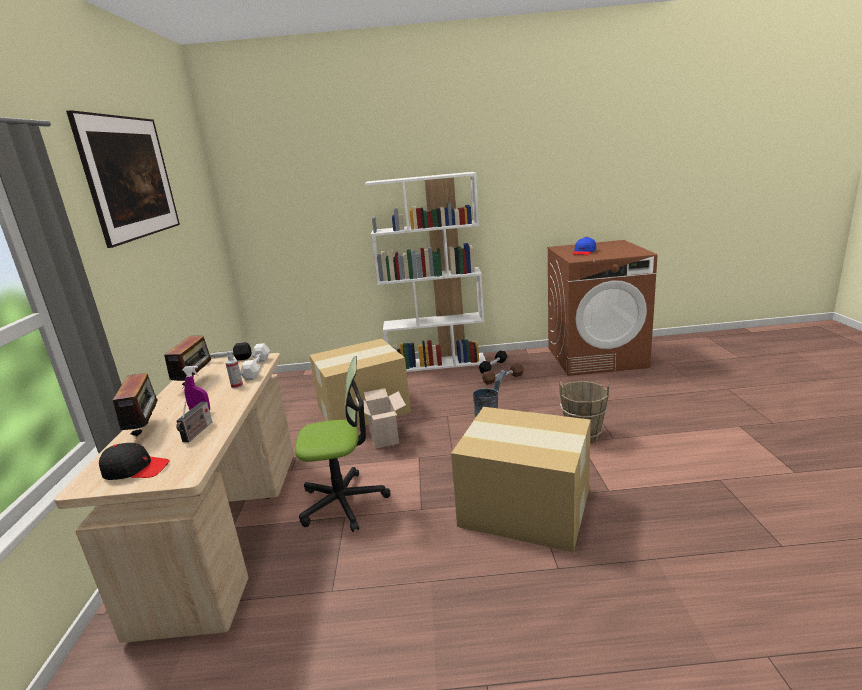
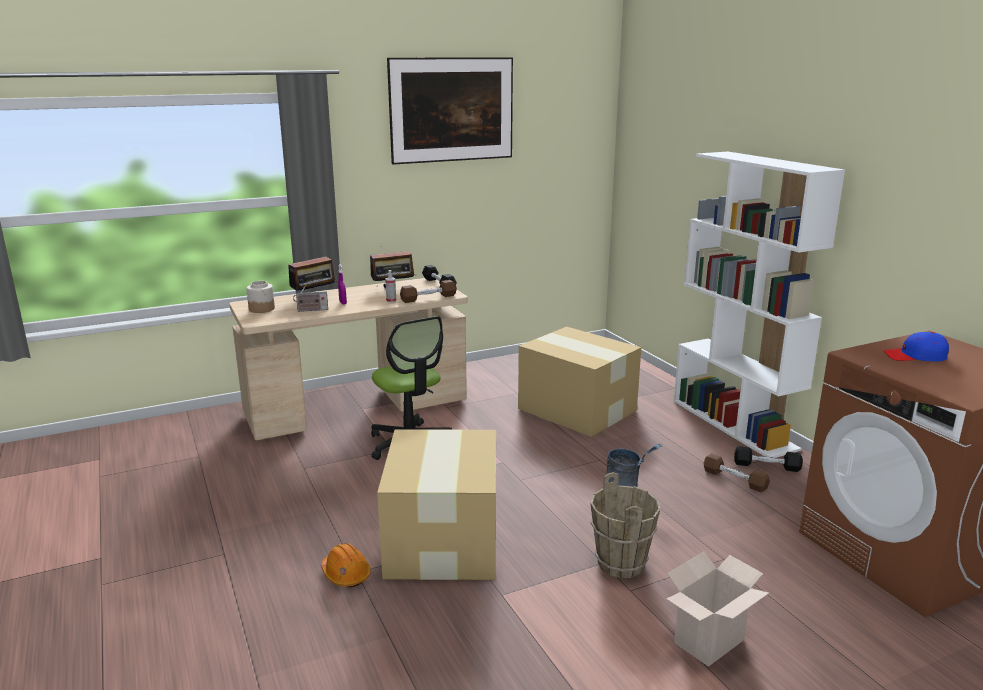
camera: 65 degrees right, 0 degrees up
black cap [99,443,170,480] -> jar [246,281,275,313]
white dumbbell [240,343,270,380] -> brown dumbbell [400,280,457,303]
cardboard box [355,388,406,449] -> cardboard box moved to [666,551,769,667]
none -> orange hard hat [321,543,371,587]

